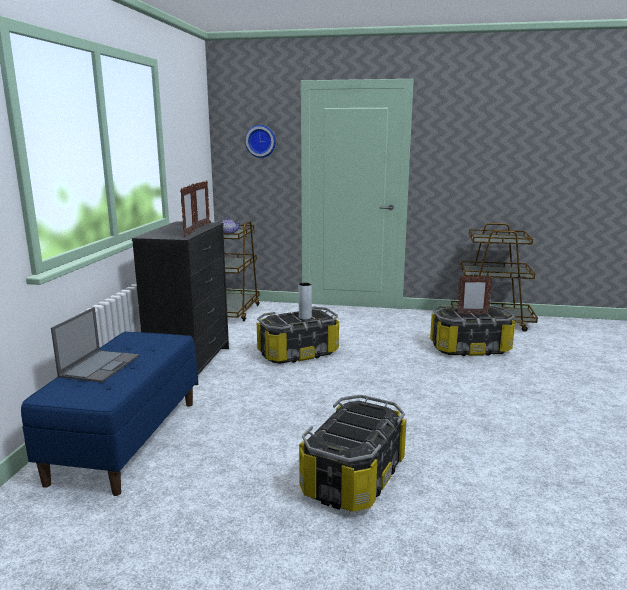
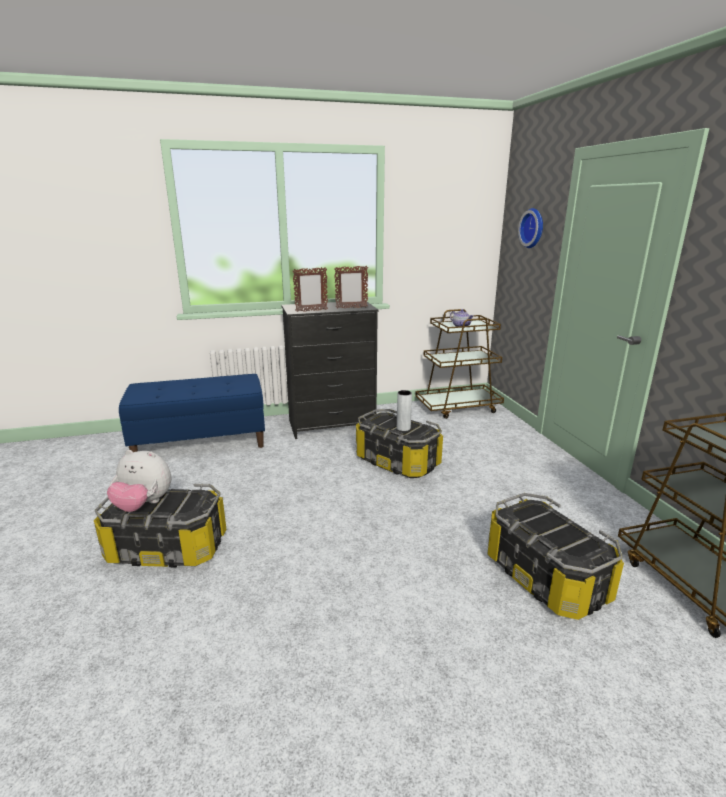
camera: 65 degrees right, 5 degrees up
laptop [51,307,139,383] -> none
picture frame [457,276,493,315] -> none
none -> plush toy [107,450,171,512]

